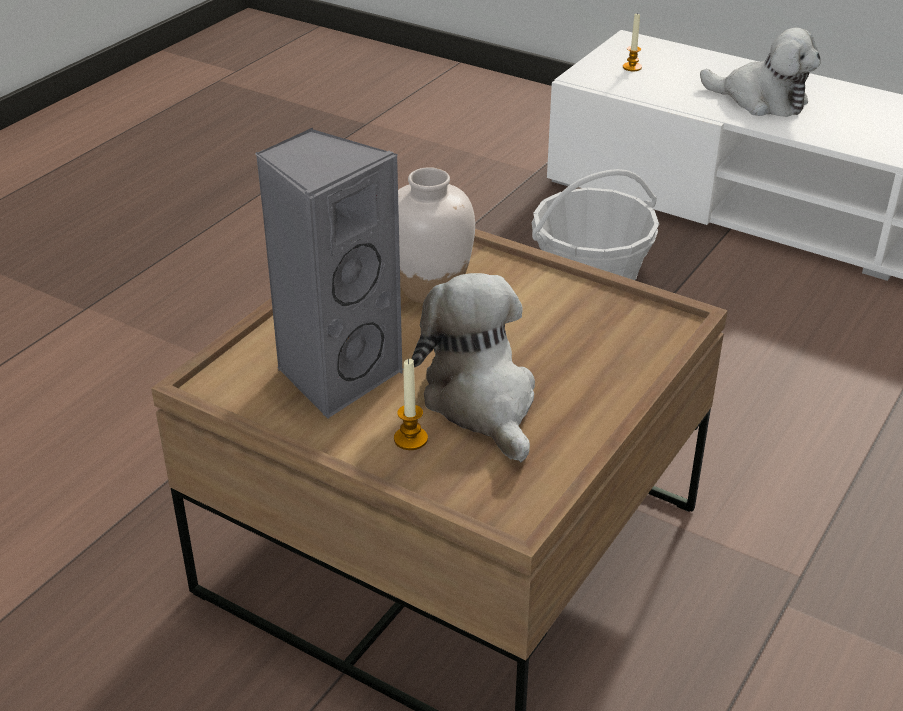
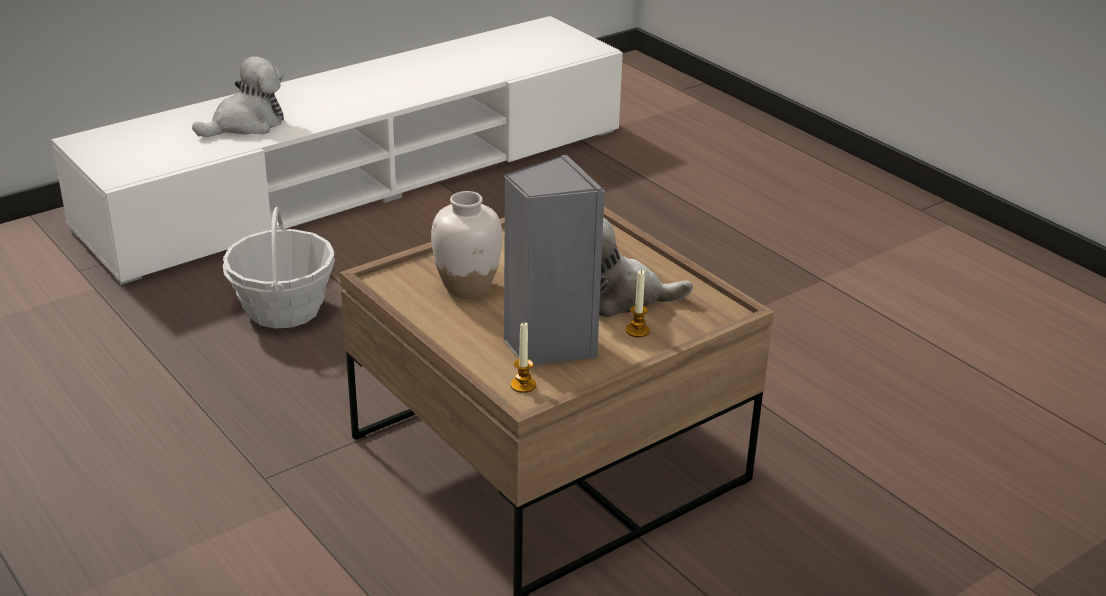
camera: 70 degrees left, 5 degrees down
candle [623,12,642,71] -> candle moved to [511,322,536,393]

